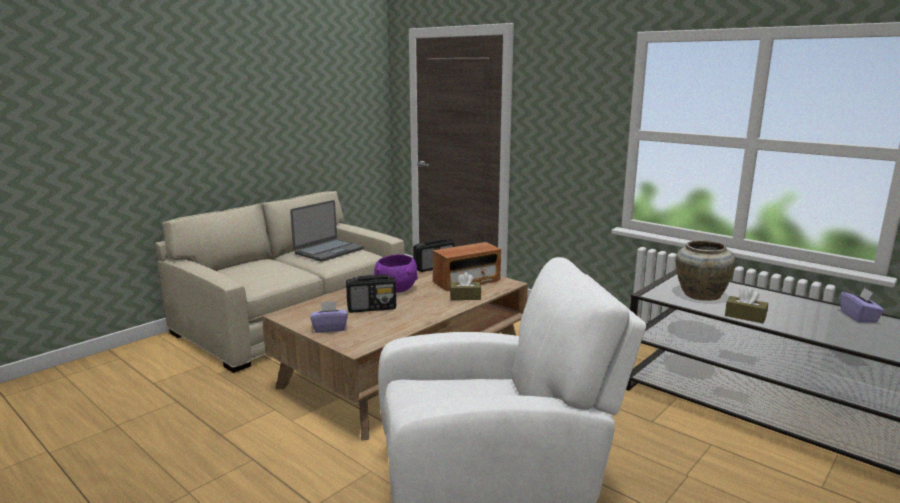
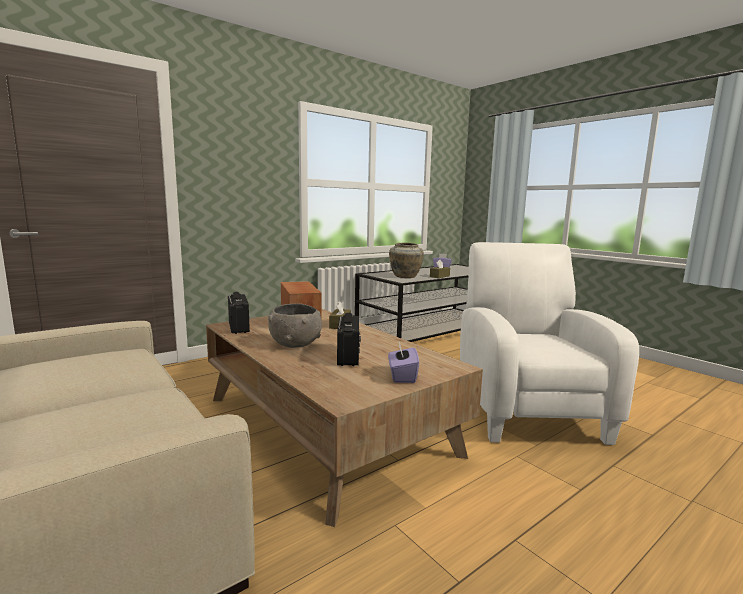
camera: 80 degrees left, 5 degrees down
laptop [290,200,364,262] -> none
purple bowl [374,255,418,293] -> grey bowl [268,303,322,348]

